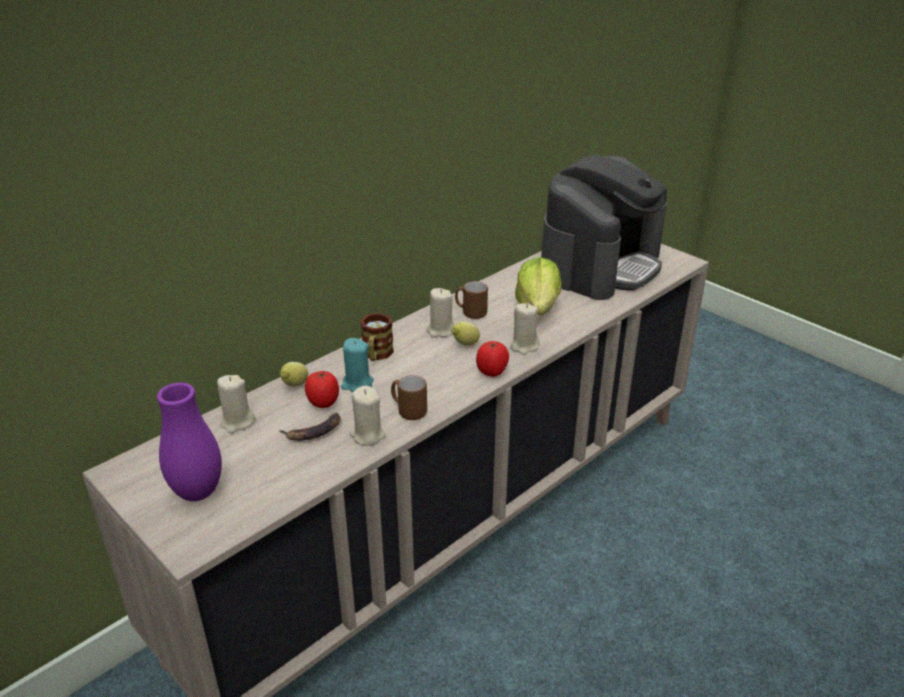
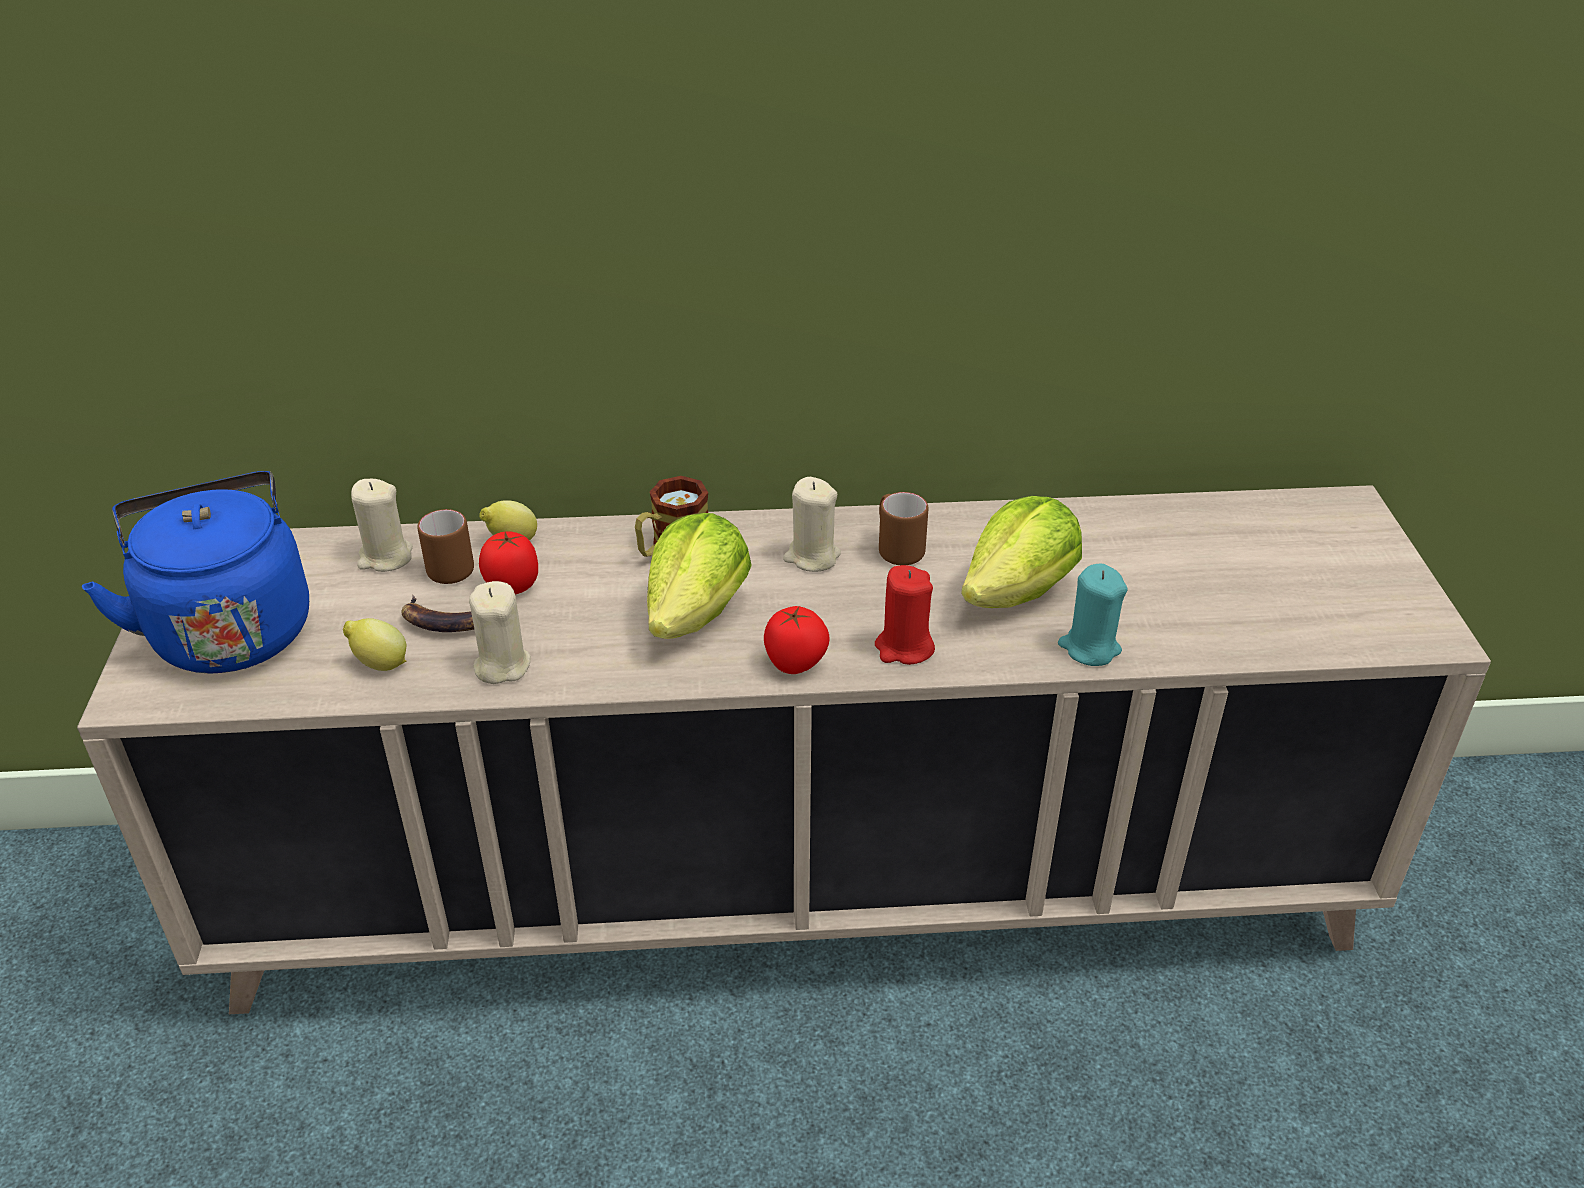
camera: 40 degrees right, 5 degrees up
purple vase [157,383,222,501] -> blue kettle [82,471,309,674]
turquoise candle [341,338,374,392] -> turquoise candle moved to [1058,563,1128,666]
brown mug [391,375,427,420] -> brown mug moved to [417,509,474,584]
lemon [452,321,480,346] -> lemon moved to [343,618,406,671]
beige candle [511,303,540,355] -> red candle [875,565,935,665]
coffee machine [541,155,667,300] -> none
none -> lettuce [647,513,752,639]

